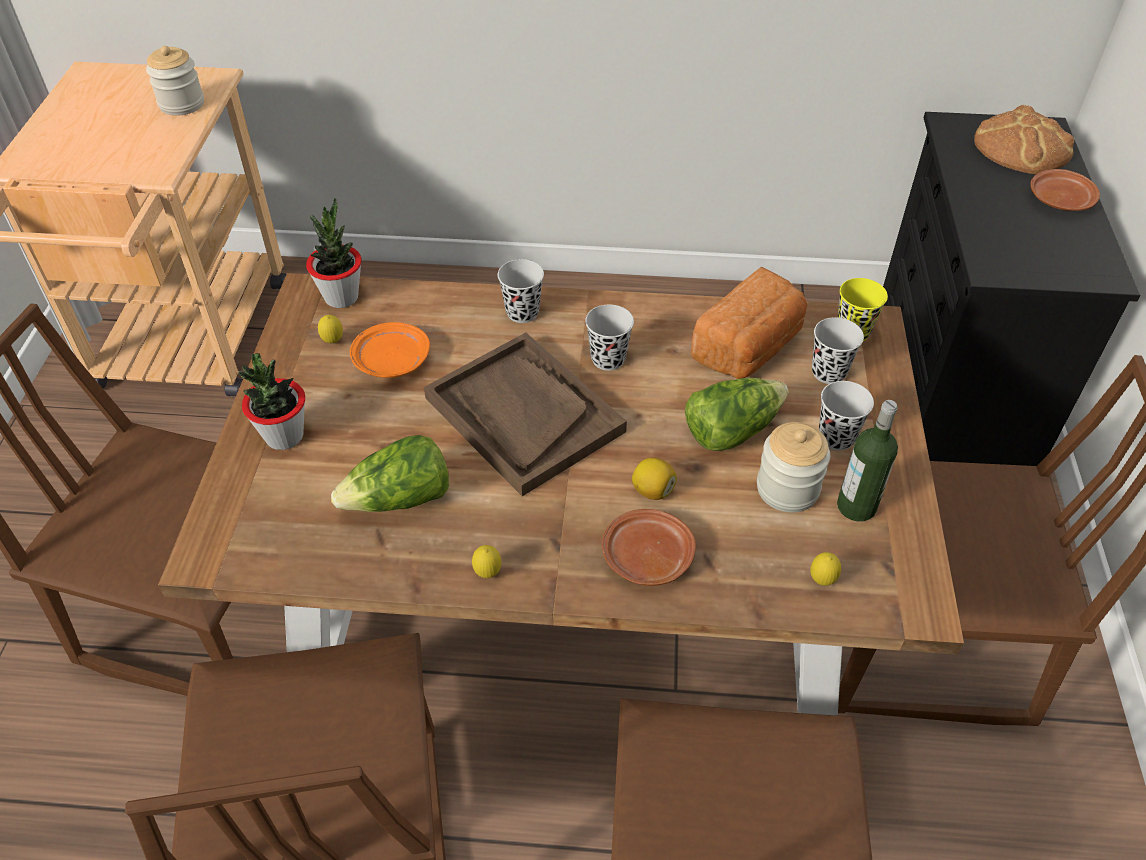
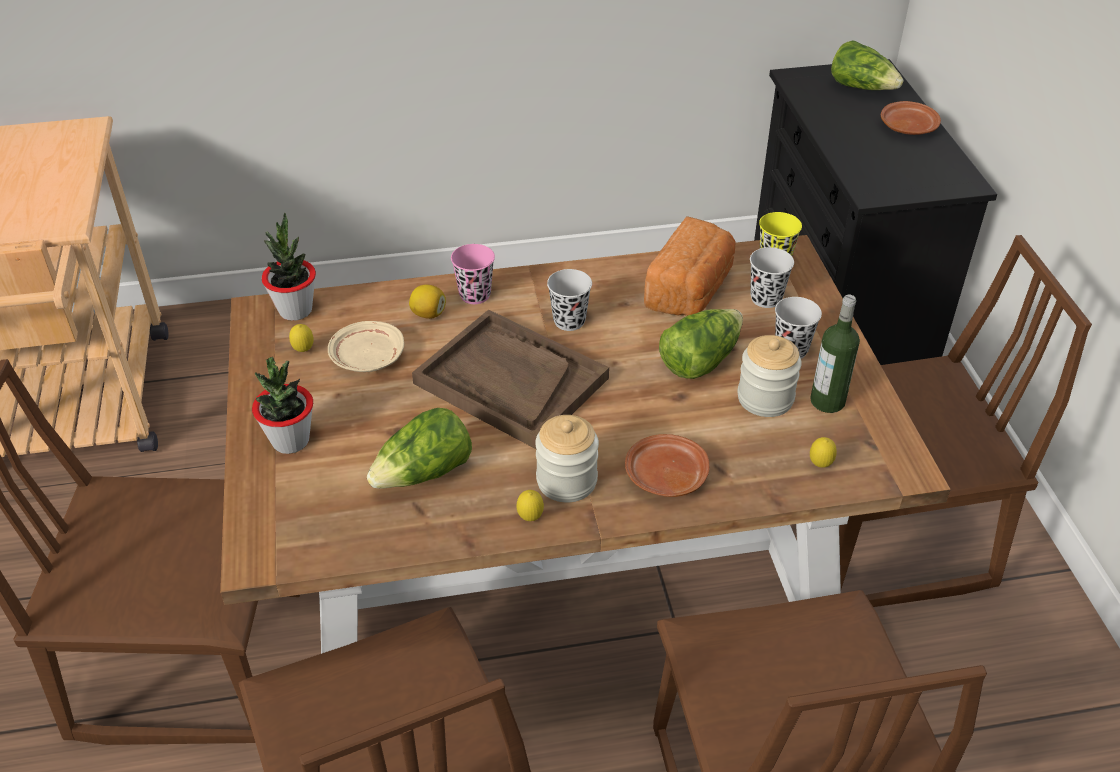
camera: 15 degrees left, 5 degrees down
jar [146,46,204,116] -> jar moved to [535,415,599,502]
orange plate [350,322,430,378] -> beige plate [328,321,404,372]
black cup [498,259,544,323] -> pink cup [451,244,495,304]
lemon [632,458,677,500] -> lemon moved to [409,285,446,319]
bread [974,105,1074,174] -> lettuce [831,40,903,90]

